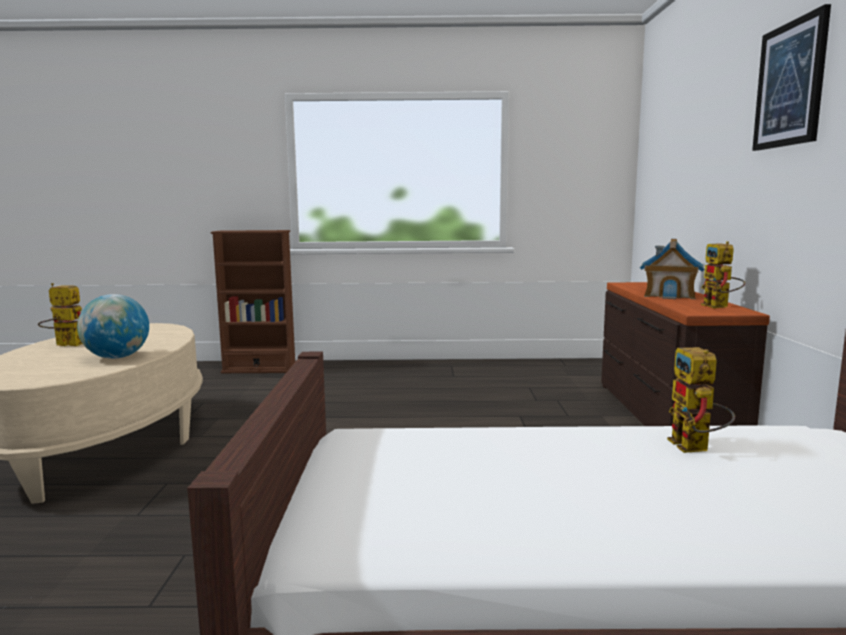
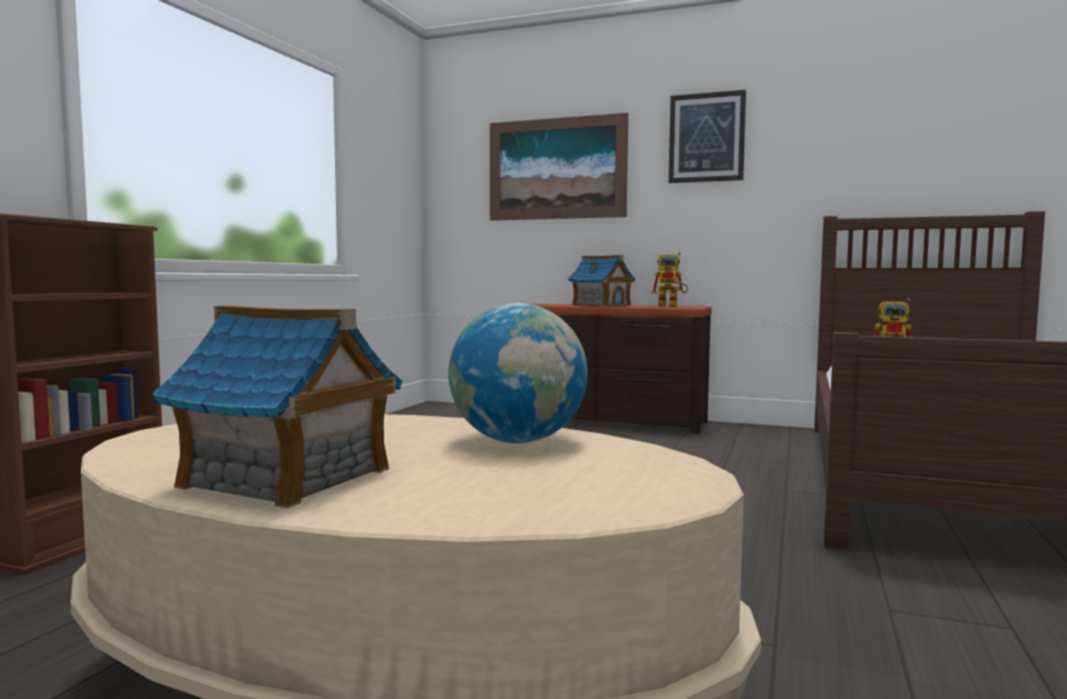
camera: 70 degrees left, 5 degrees down
toy robot [38,283,83,346] -> toy house [151,306,403,508]
none -> picture [490,113,628,221]

